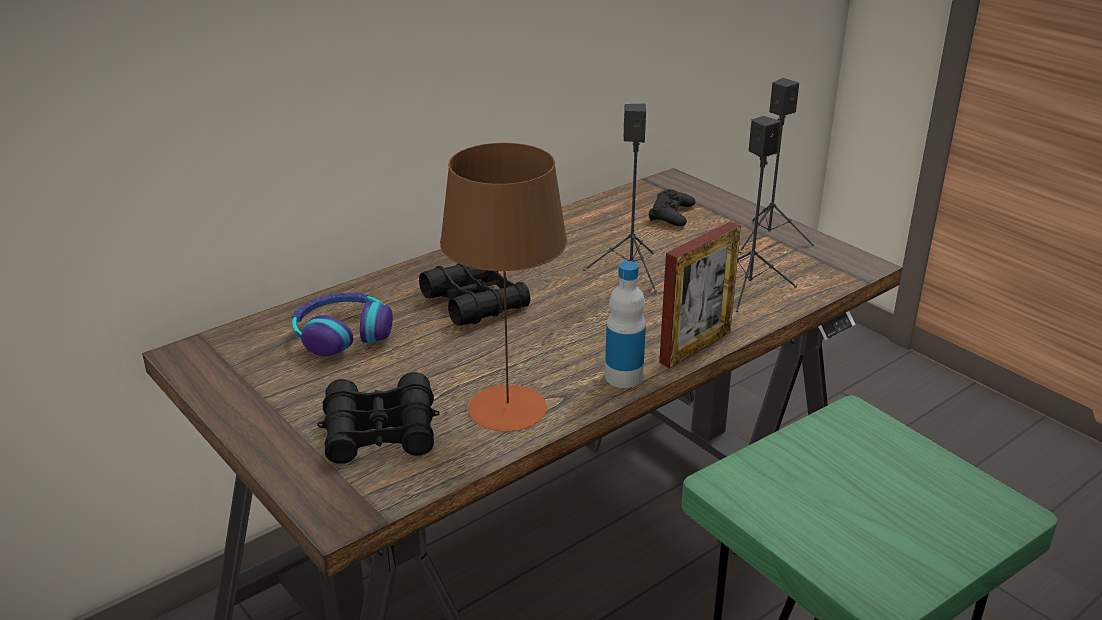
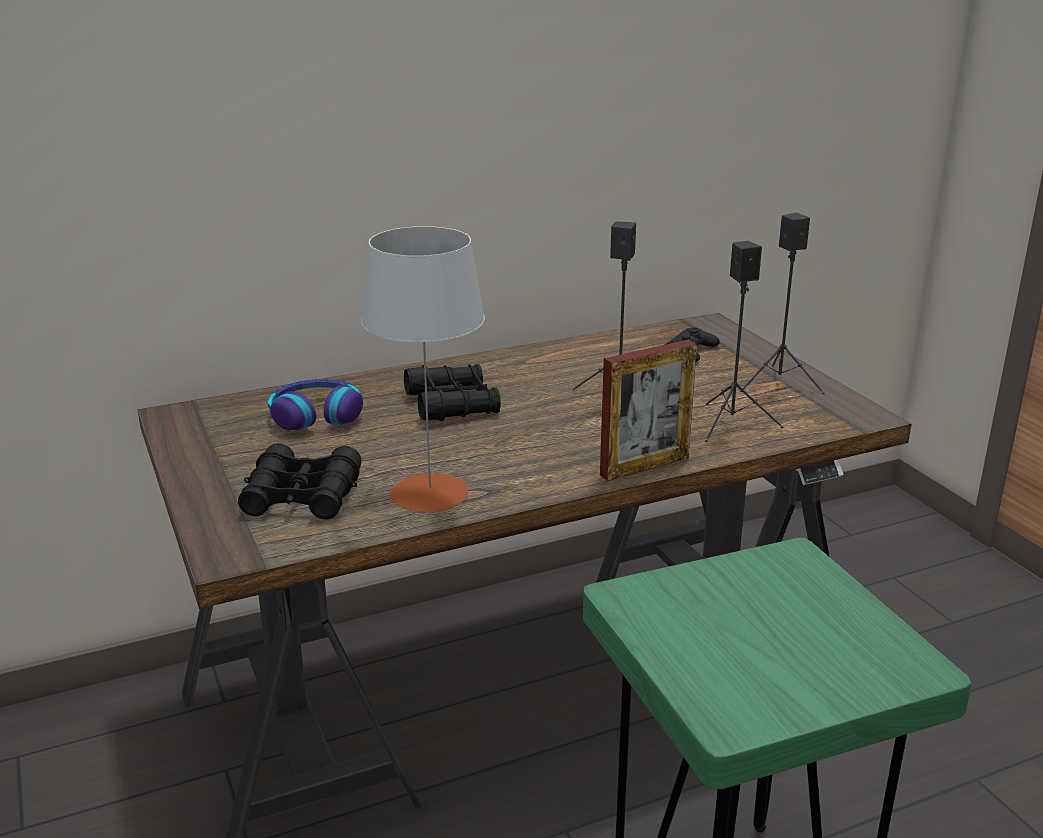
camera: 15 degrees right, 5 degrees down
brown table lamp [440,143,567,431] -> grey table lamp [361,226,485,512]
bottle [605,261,646,388] -> none

